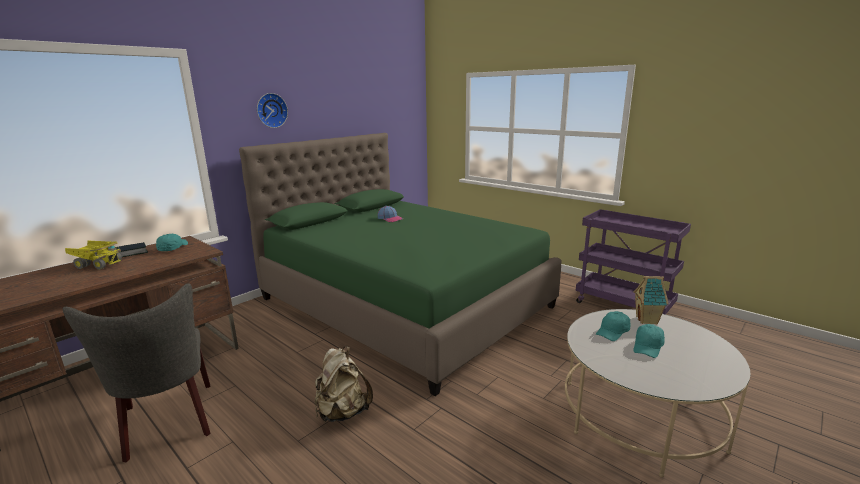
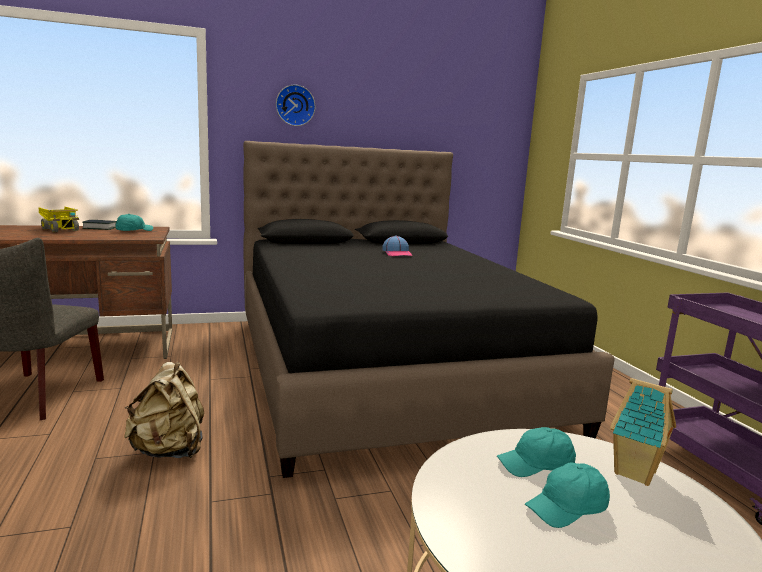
camera: 30 degrees right, 5 degrees down
green bed [239,133,561,396] -> black bed [243,141,615,478]

